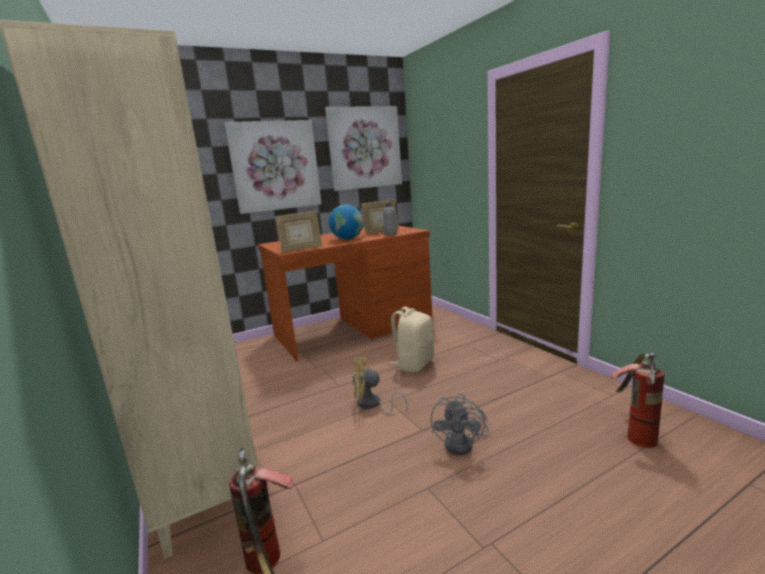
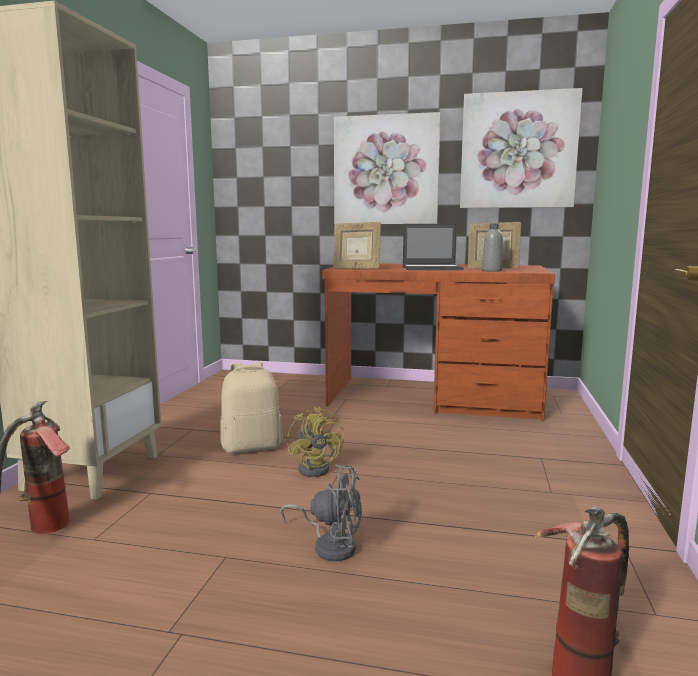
camera: 40 degrees right, 5 degrees down
globe [329,205,363,239] -> laptop [403,224,464,270]
yellow fan [353,357,408,414] -> yellow fan turned 150 degrees counterclockwise [287,406,344,477]
beige backpack [389,307,434,373] -> beige backpack moved to [220,362,283,453]
grey fan [431,393,490,455] -> grey fan turned 135 degrees counterclockwise [280,464,362,561]

